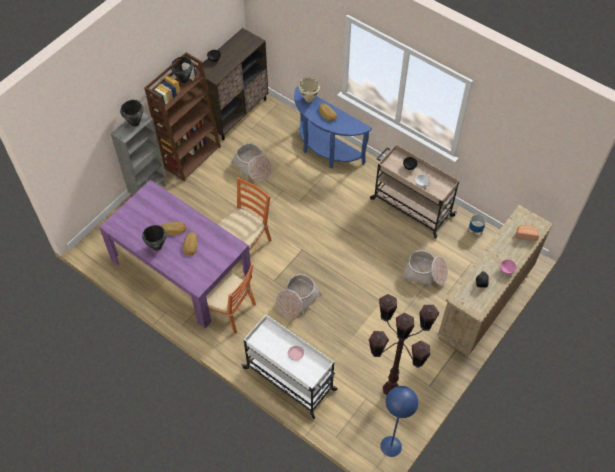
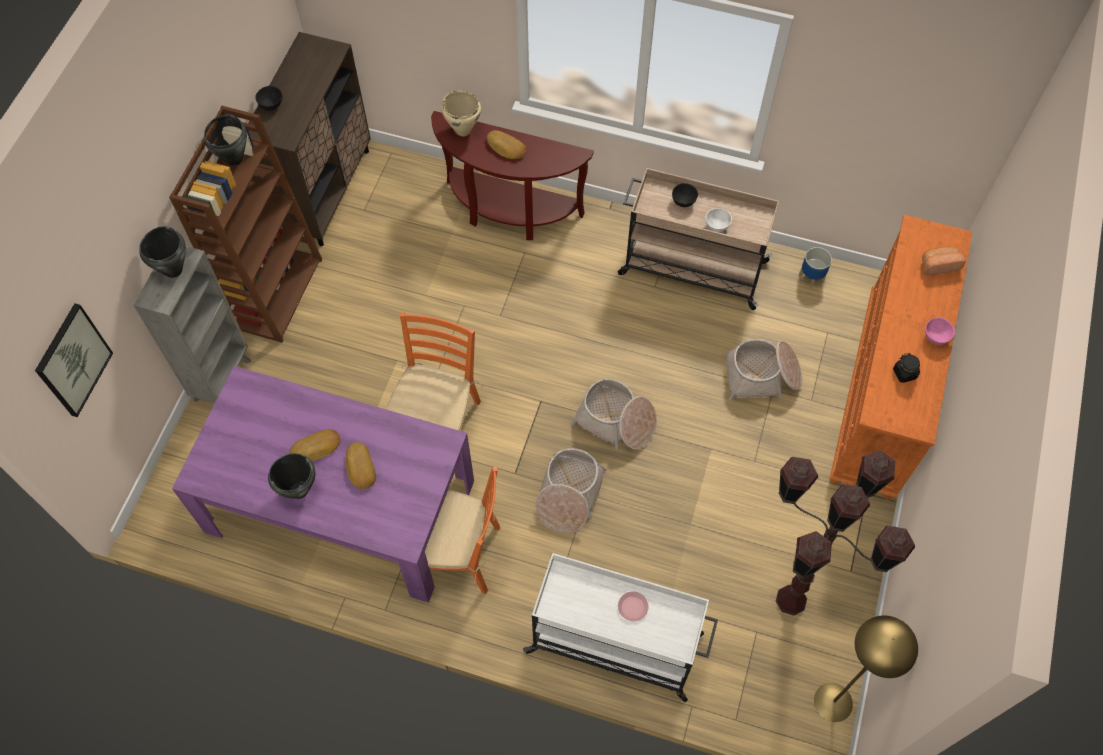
camera: 20 degrees left, 5 degrees up
basket [231,143,272,182] -> basket moved to [571,378,657,450]
blue console table [294,86,372,169] -> brown console table [431,111,594,240]
blue floor lamp [380,386,418,457] -> yellow floor lamp [814,616,918,722]
beige dresser [436,205,553,357] -> orange dresser [830,215,972,500]
none -> picture [35,303,113,417]

